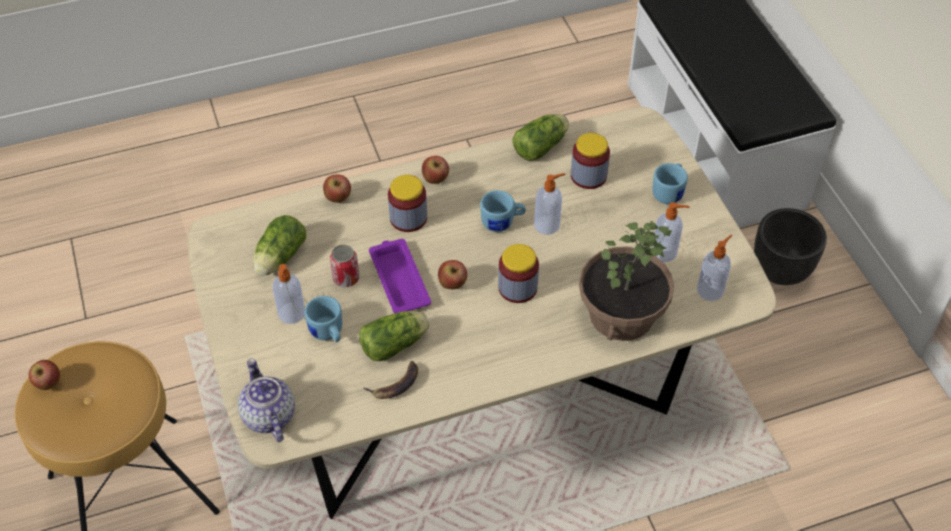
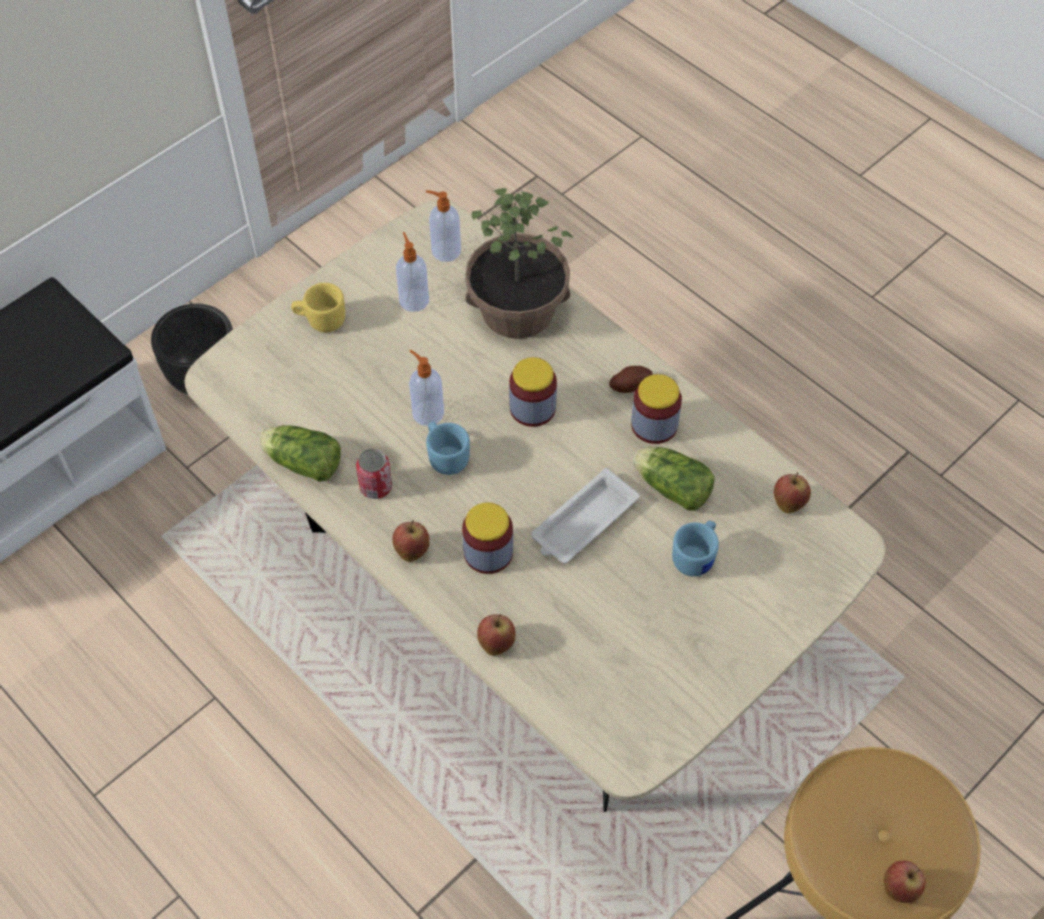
camera: 115 degrees left, 5 degrees up
teapot [238,358,295,442] -> none
lettuce [253,215,306,276] -> none
soap dispenser [273,264,305,324] -> none
can [330,245,359,287] -> can moved to [356,448,392,499]
banana [364,361,418,399] -> none
purple tray [369,239,431,313] -> white tray [531,468,640,563]
apple [438,260,467,289] -> apple moved to [774,472,811,513]
jar [571,133,610,189] -> jar moved to [631,374,682,444]
blue mug [652,163,688,204] -> yellow mug [291,283,345,332]
none -> potato [609,366,653,393]

